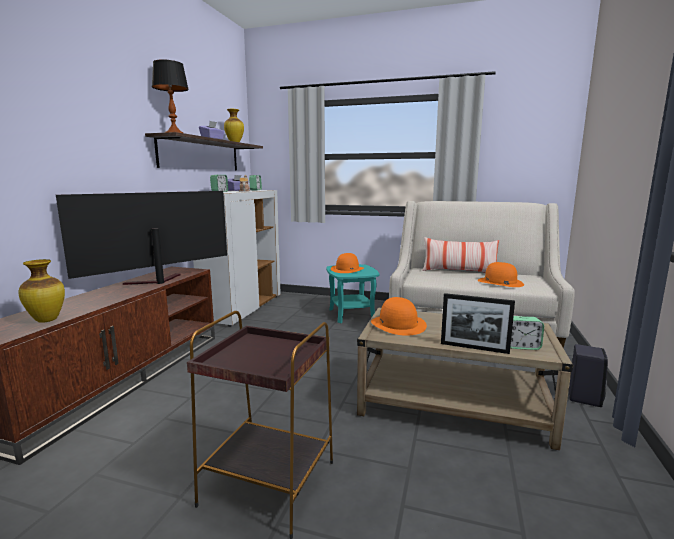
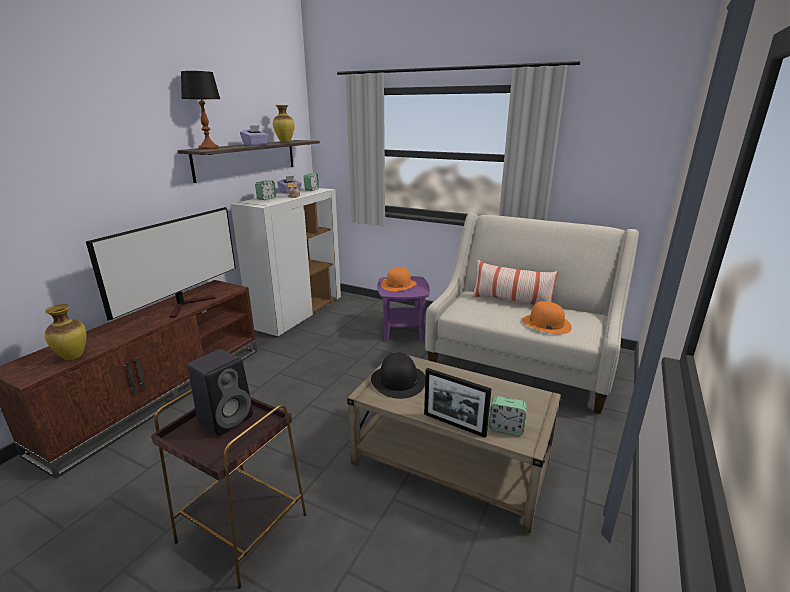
camera: 10 degrees right, 10 degrees up
television [56,191,227,285] -> television turned 150 degrees clockwise [86,207,236,321]
turquoise side table [327,264,379,323] -> purple side table [377,276,430,342]
orange hat [371,297,427,336] -> black hat [371,352,425,399]
black speaker [569,344,608,407] -> black speaker moved to [187,349,253,436]

